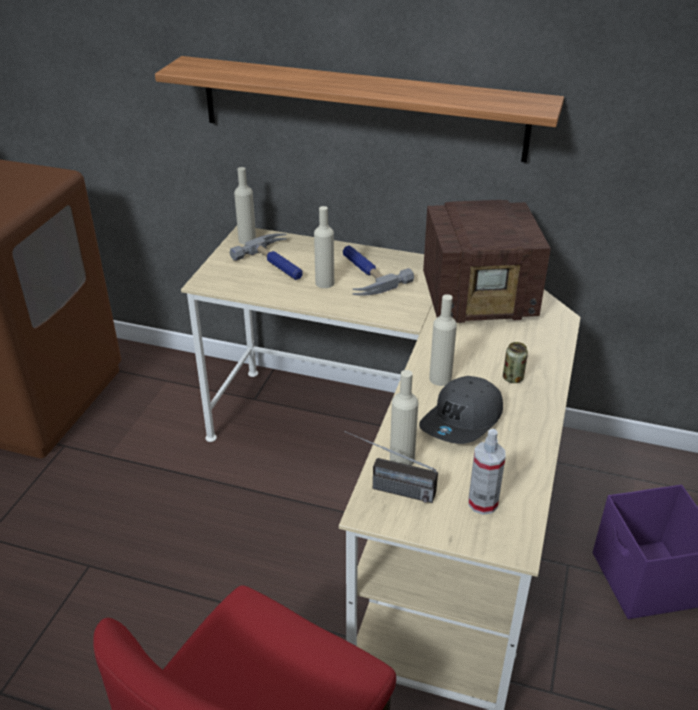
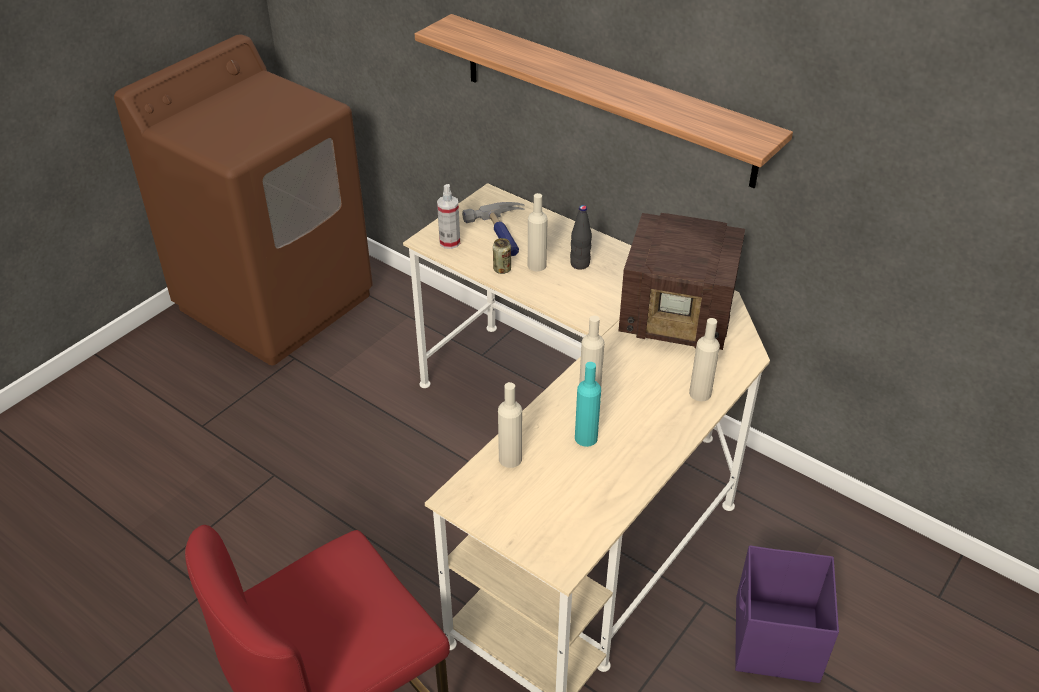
camera: 20 degrees right, 5 degrees up
beige bottle [234,167,256,245] -> beige bottle moved to [689,318,720,401]
hammer [343,246,414,296] -> black bottle [570,205,592,270]
radio [345,431,438,503] -> none
grey cap [419,376,503,444] -> turquoise bottle [575,362,601,447]
spray bottle [468,429,506,515] -> spray bottle moved to [437,184,460,249]
can [503,342,528,383] -> can moved to [493,238,511,274]

